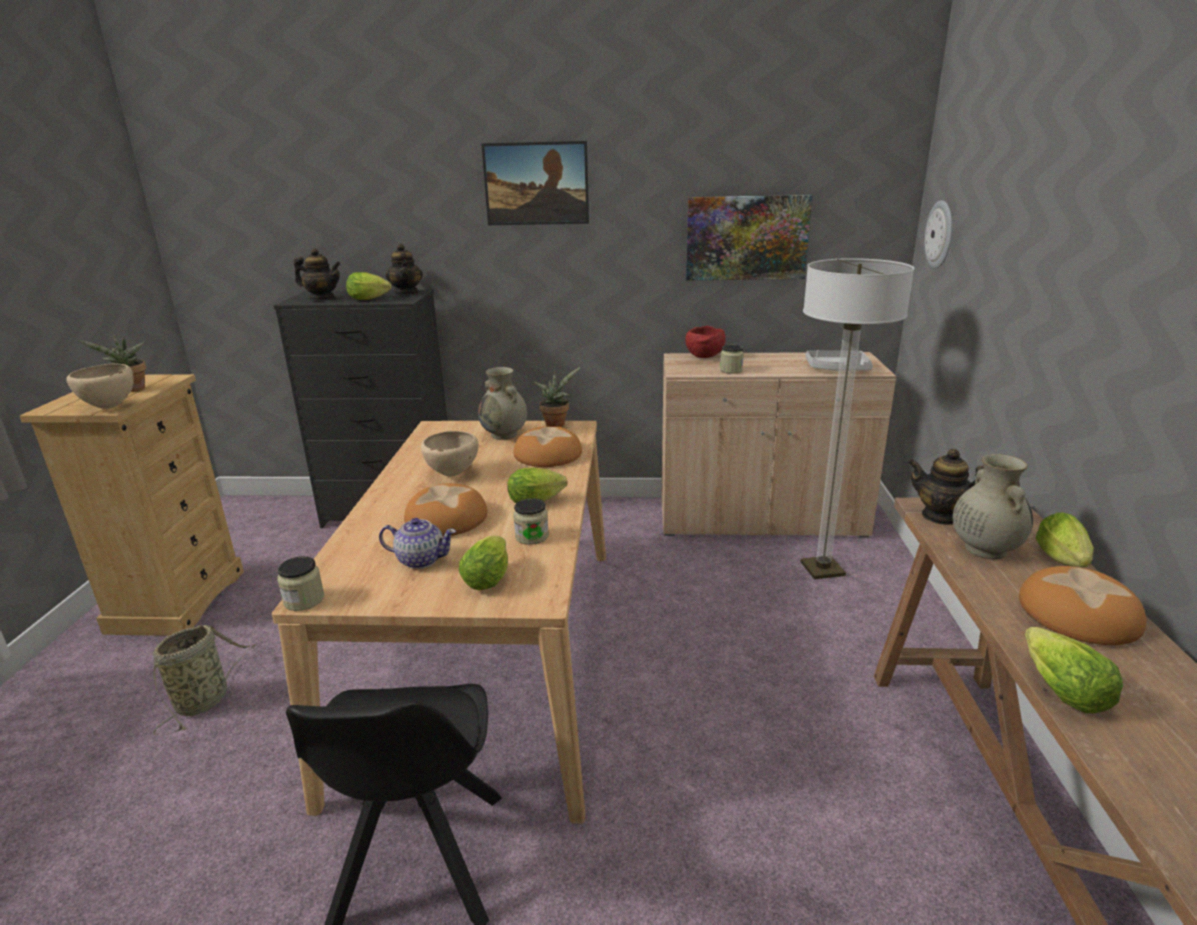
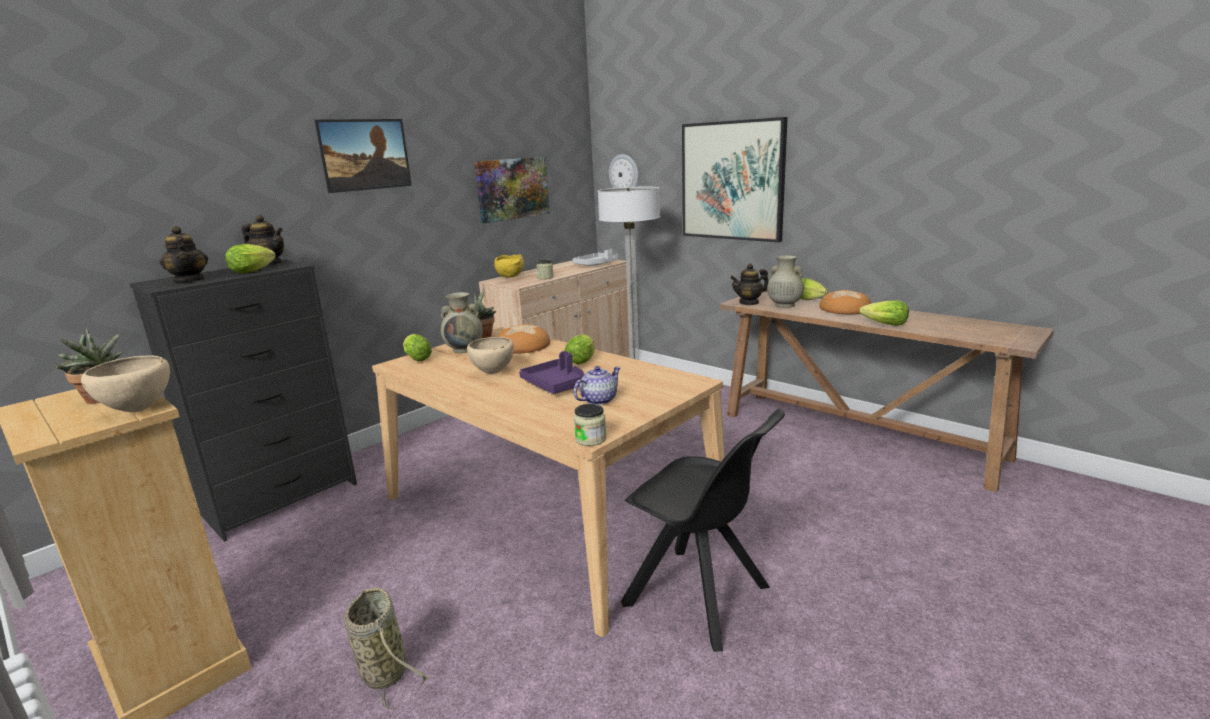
camera: 50 degrees left, 5 degrees down
teapot [294,248,341,300] -> teapot turned 90 degrees clockwise [159,226,208,282]
bread [404,483,487,537] -> purple tray [519,351,585,394]
lettuce [459,536,508,590] -> lettuce moved to [403,334,432,361]
jar [513,498,549,545] -> none
red bowl [686,326,726,358] -> yellow bowl [494,254,524,278]
none -> picture [682,117,788,242]

